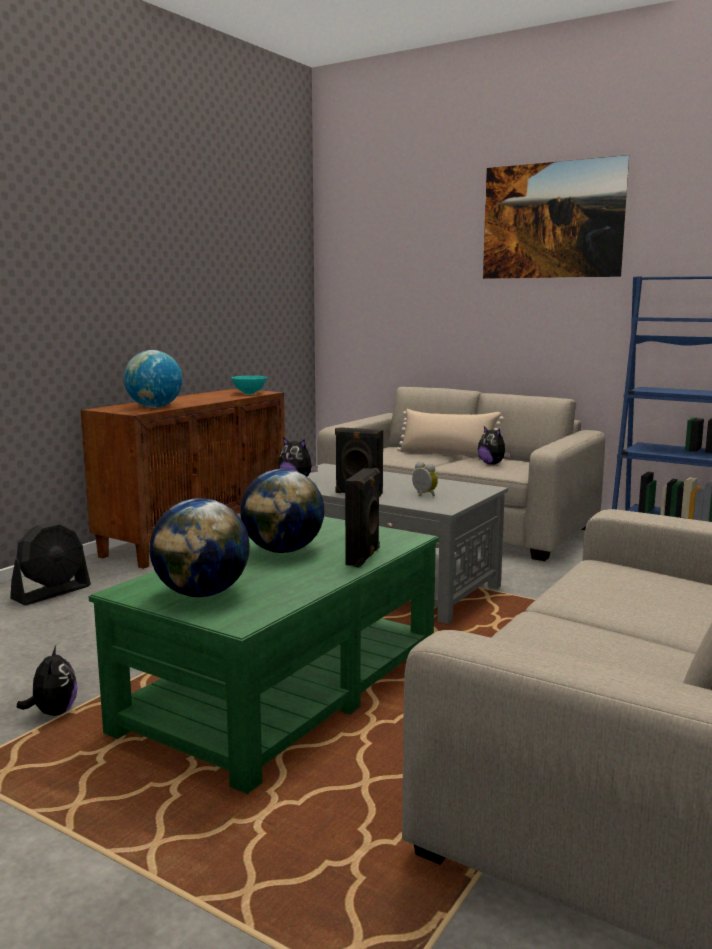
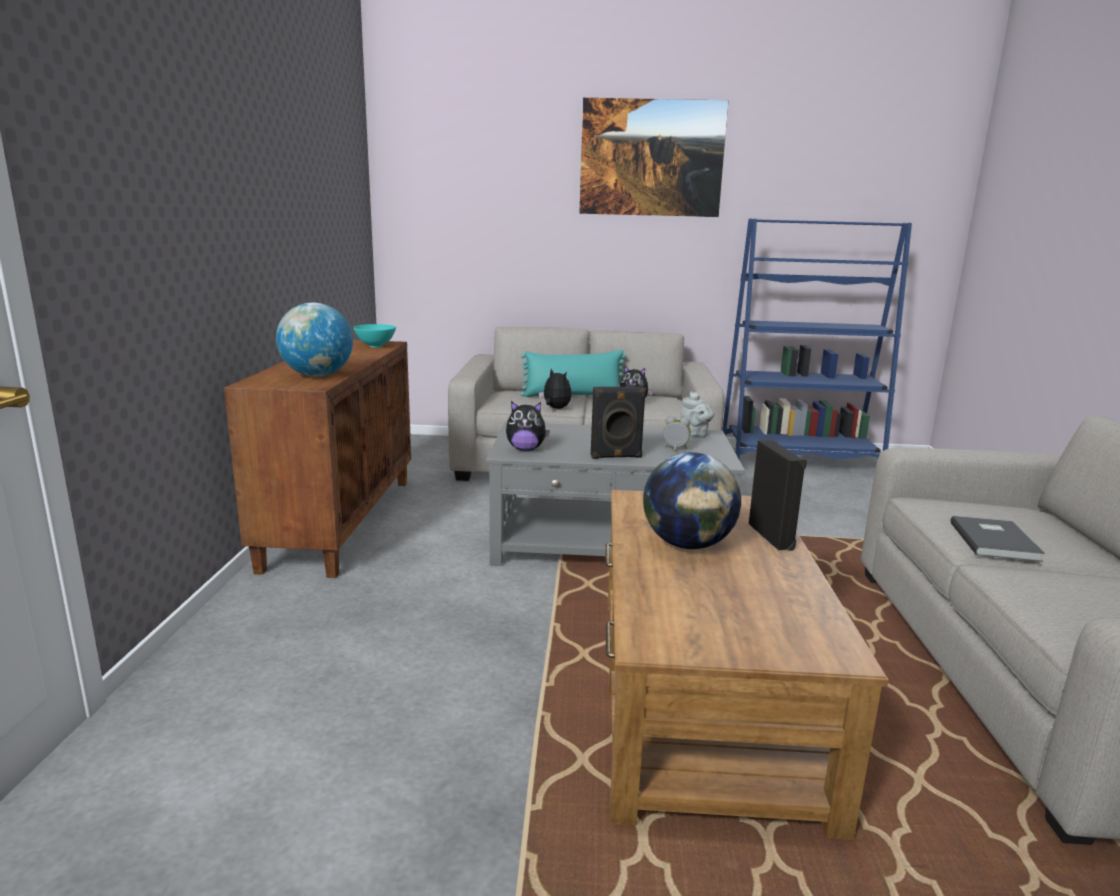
camera: 30 degrees left, 5 degrees up
black fan [10,521,91,605] -> none
plush toy [17,645,77,716] -> plush toy moved to [539,368,572,409]
green coffee table [88,517,439,794] -> brown coffee table [605,490,889,840]
globe [149,498,250,597] -> none
beige pillow [397,409,504,458] -> turquoise pillow [520,350,626,397]
none -> grey teapot [680,391,715,437]
none -> grey book [951,516,1045,562]

